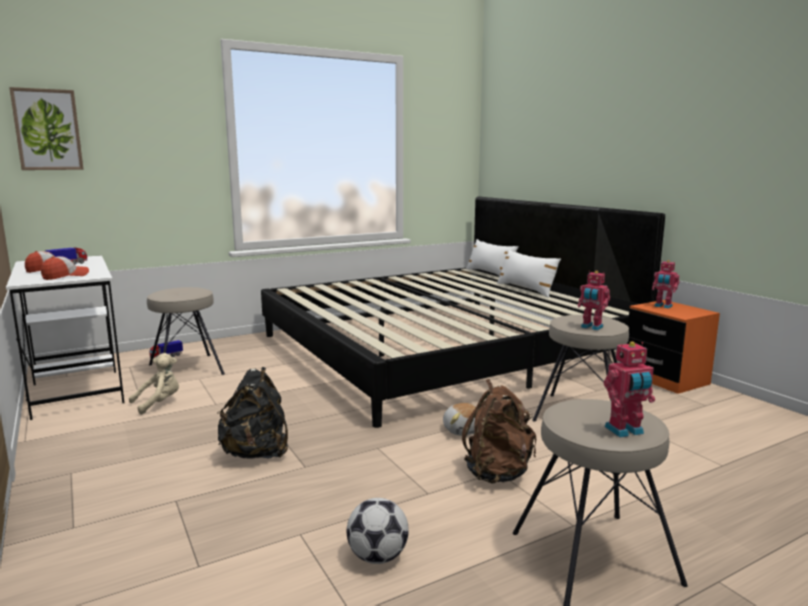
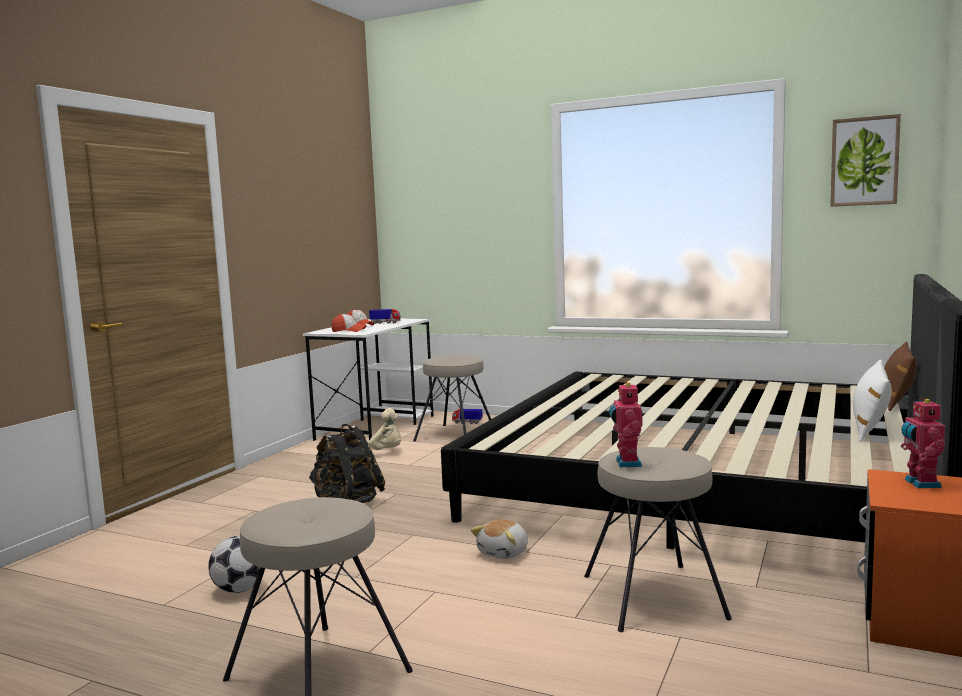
camera: 55 degrees right, 5 degrees down
picture [9,87,84,170] -> picture moved to [830,114,901,207]
brown backpack [462,379,536,483] -> none
white pillow [466,239,519,276] -> brown pillow [884,341,917,411]
toy robot [604,342,655,438] -> none

